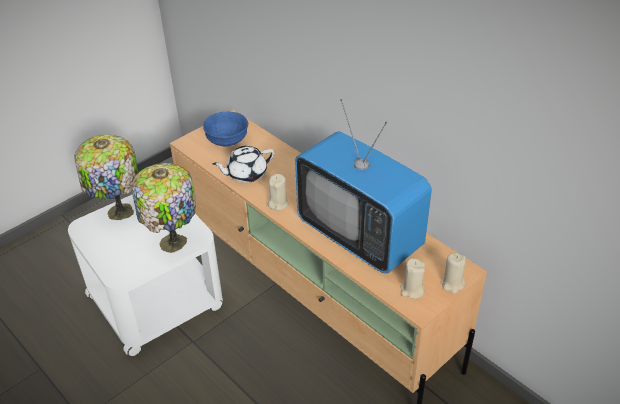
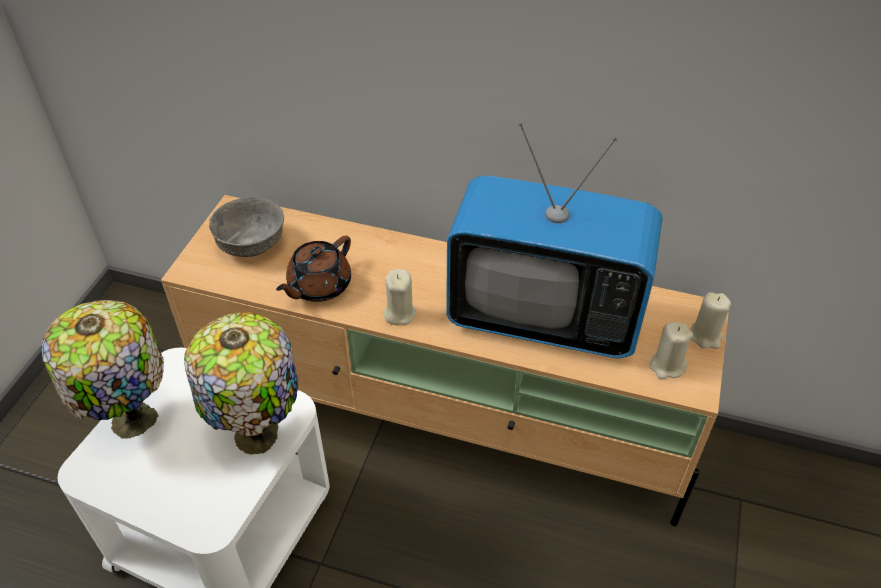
camera: 30 degrees left, 5 degrees up
blue bowl [203,112,248,147] -> grey bowl [209,197,284,257]
white teapot [213,146,274,183] -> brown teapot [276,235,351,302]

